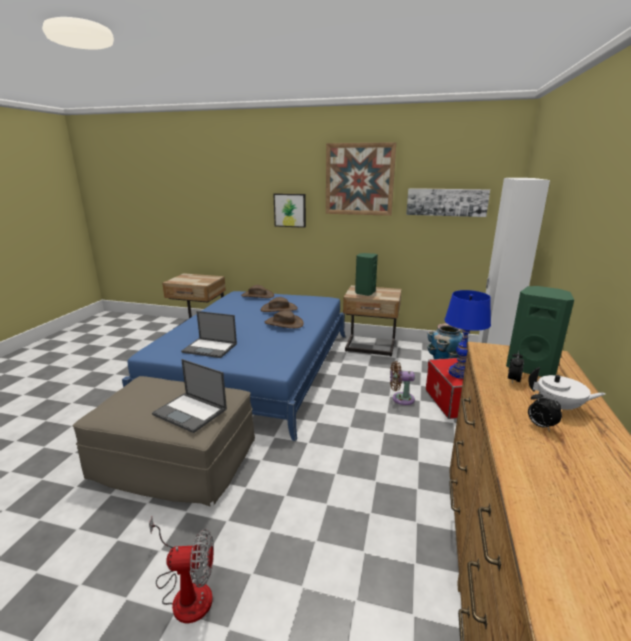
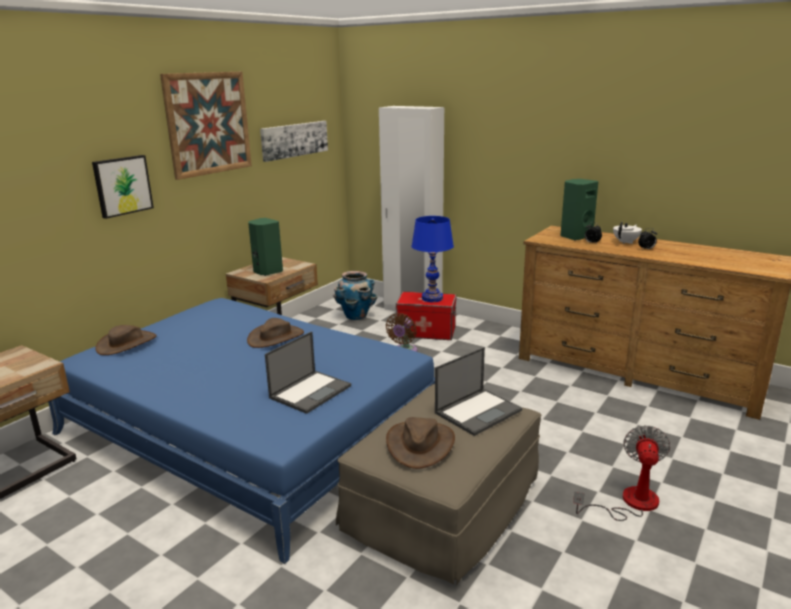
camera: 70 degrees left, 0 degrees up
brown hat [261,297,298,312] -> brown hat moved to [386,417,455,469]

